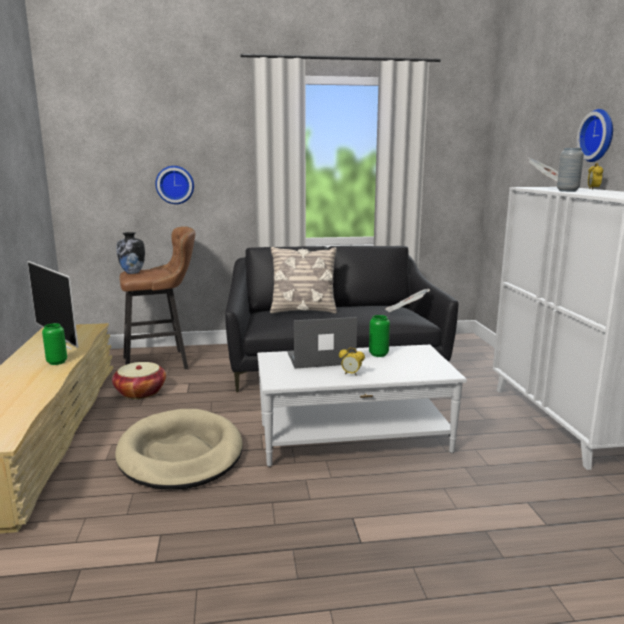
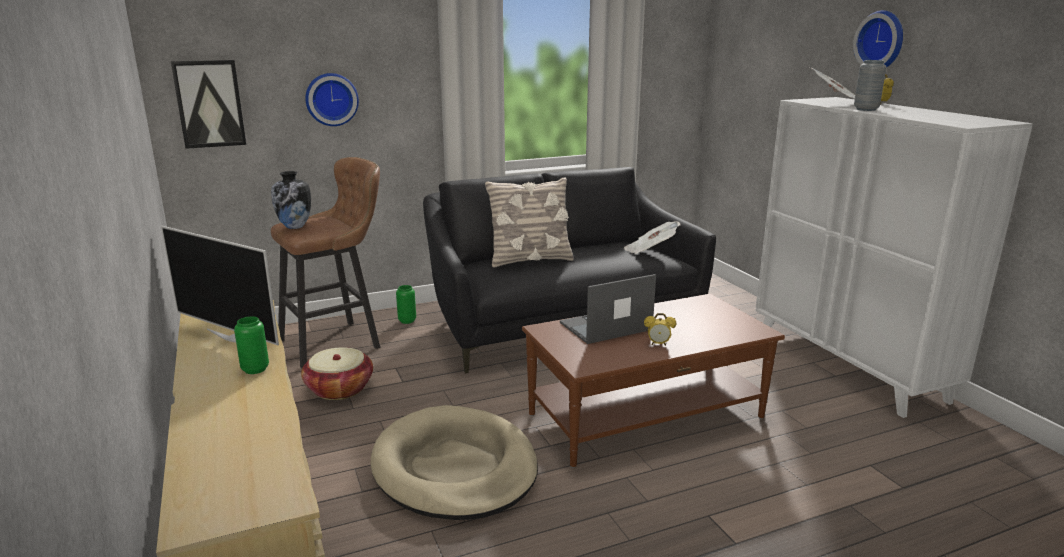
camera: 15 degrees left, 5 degrees up
white coffee table [257,345,467,467] -> brown coffee table [522,294,785,468]
green vase [369,315,390,357] -> green vase moved to [396,285,416,324]
none -> picture [171,60,246,149]

